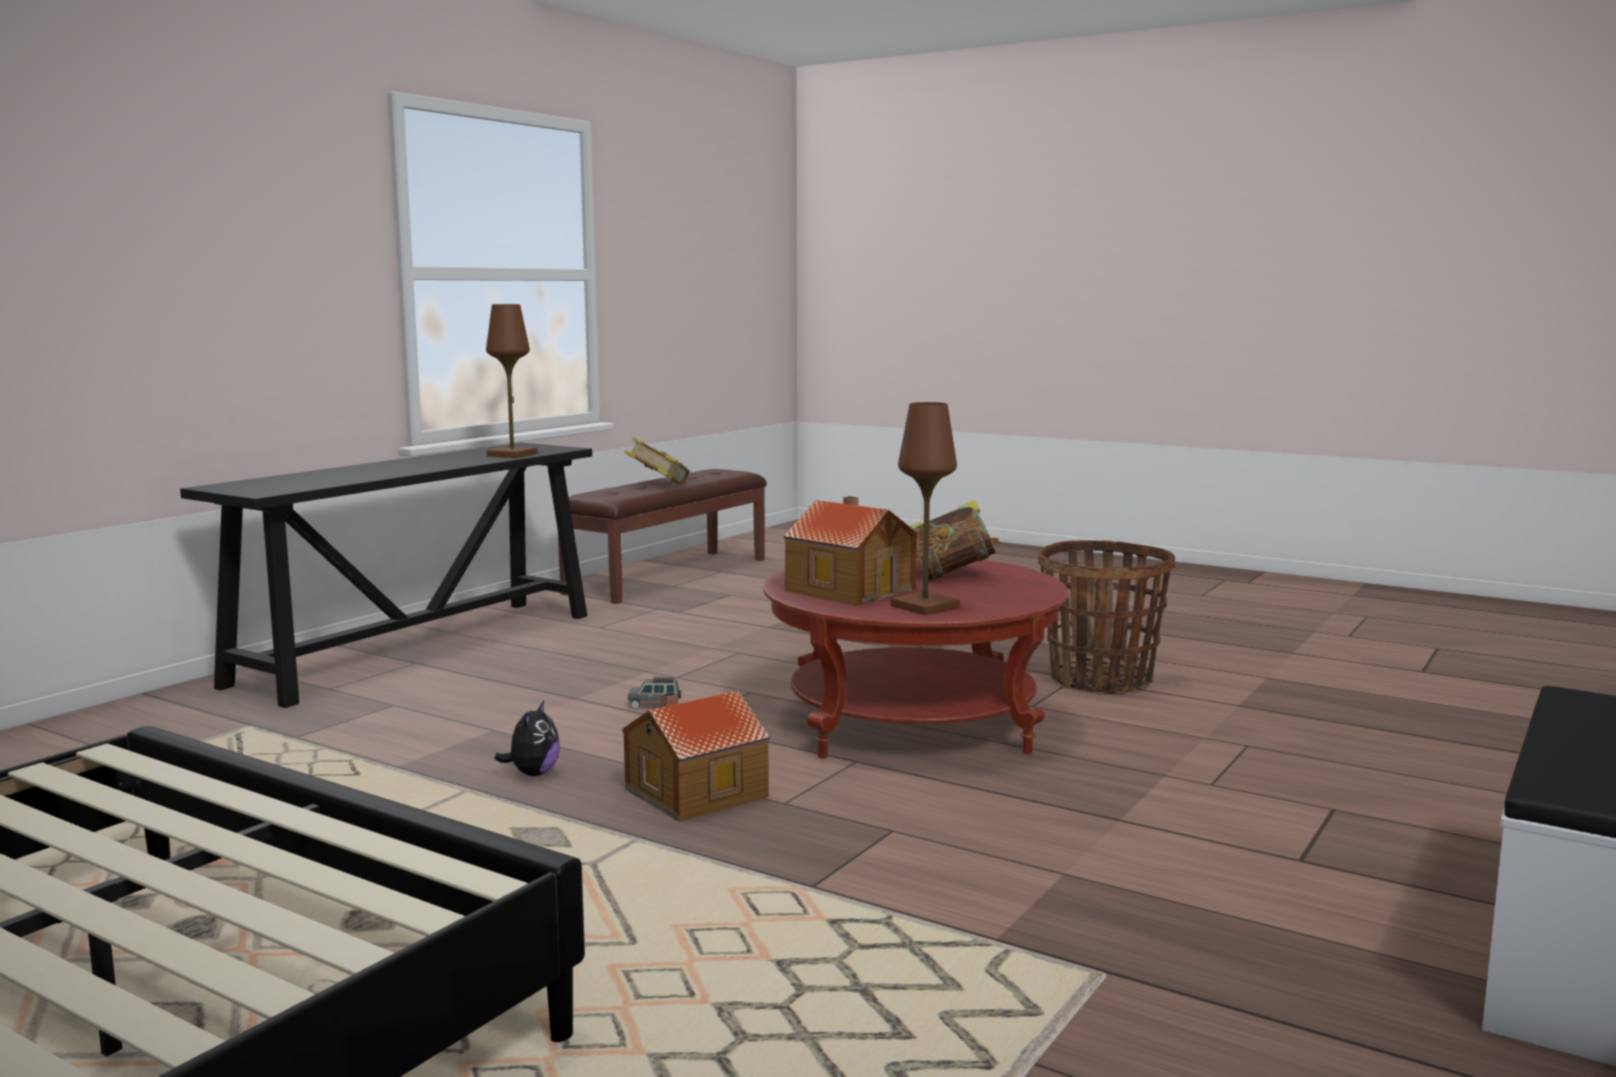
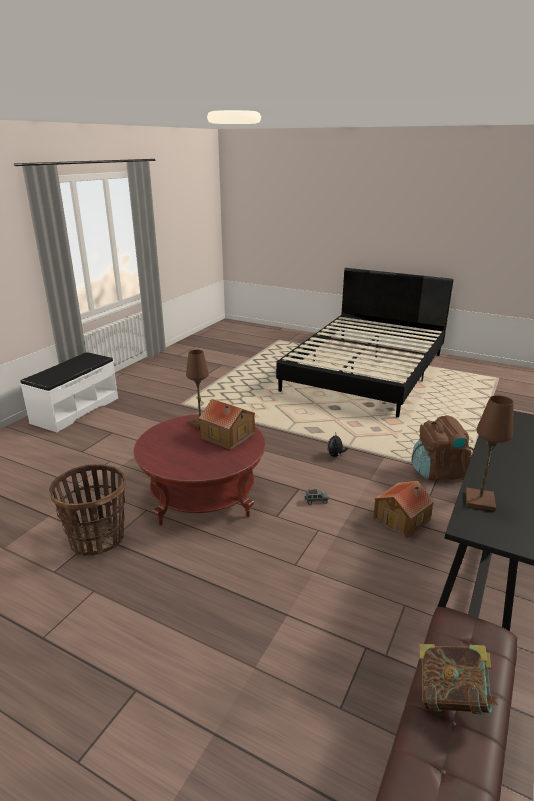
camera: 175 degrees right, 15 degrees up
toy house [622,691,770,822] -> toy house moved to [373,481,434,538]
book [909,500,1002,581] -> none
none -> brown backpack [412,415,474,481]

